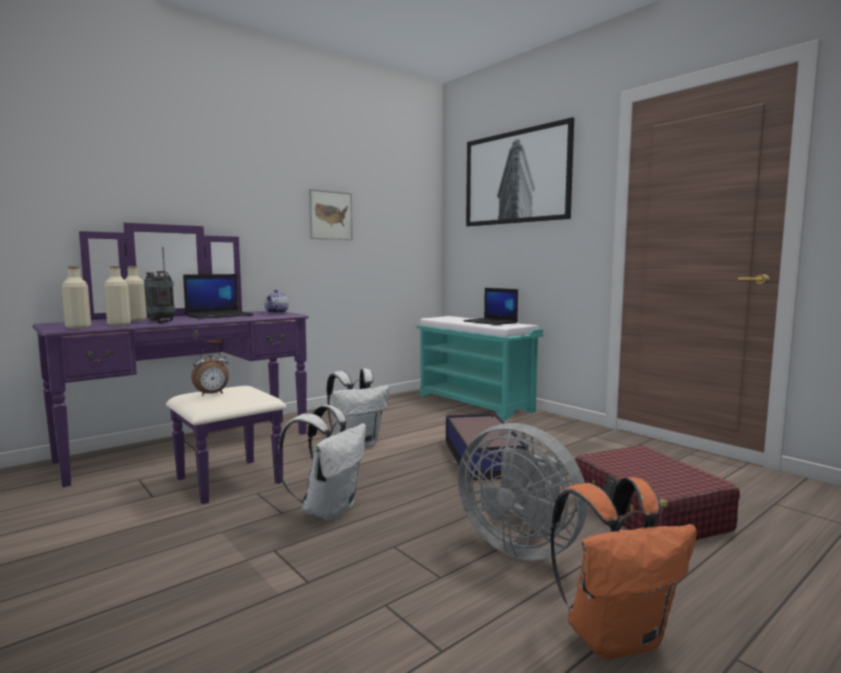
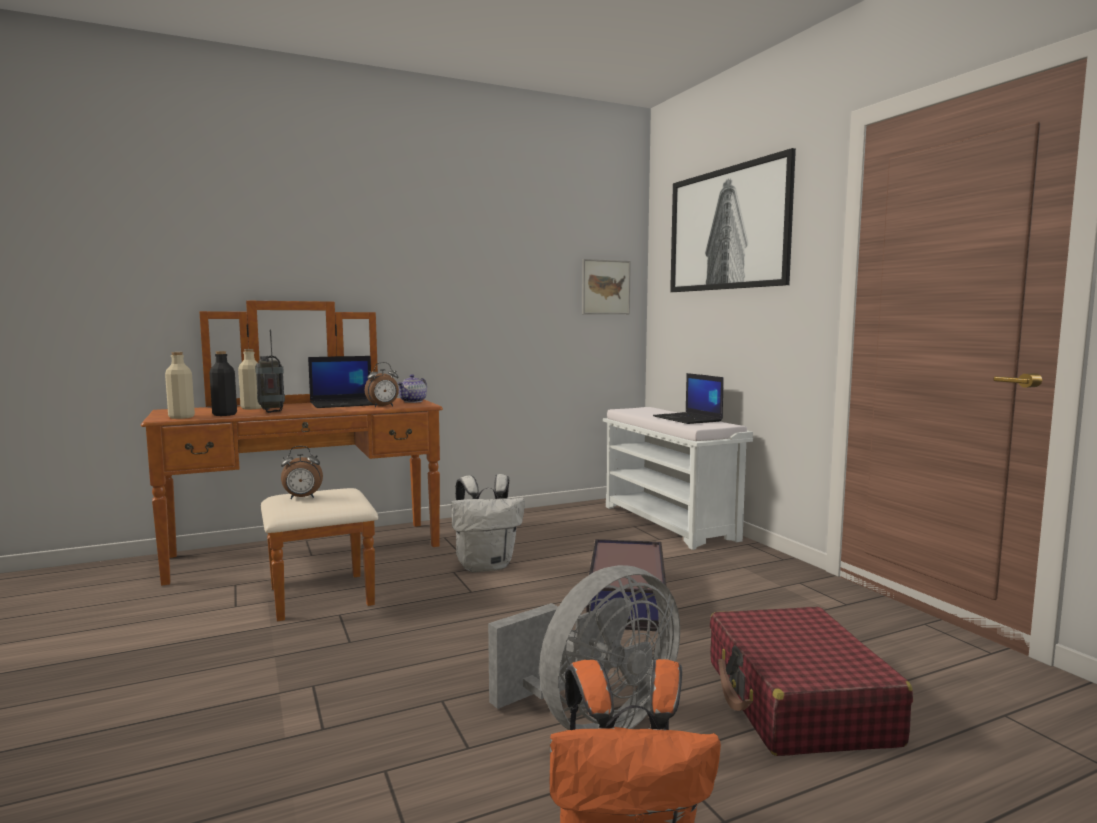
camera: 15 degrees right, 0 degrees up
purple dresser [33,223,309,505] -> brown dresser [141,301,443,622]
beige bottle [104,266,131,326] -> black bottle [209,351,237,416]
white backpack [277,405,366,521] -> none
picture [309,189,353,240] -> picture moved to [582,259,631,314]
turquoise bench [416,316,543,420] -> white bench [603,407,753,550]
grey fan [458,423,588,561] -> grey fan turned 90 degrees counterclockwise [488,565,680,730]
none -> alarm clock [365,362,399,407]

